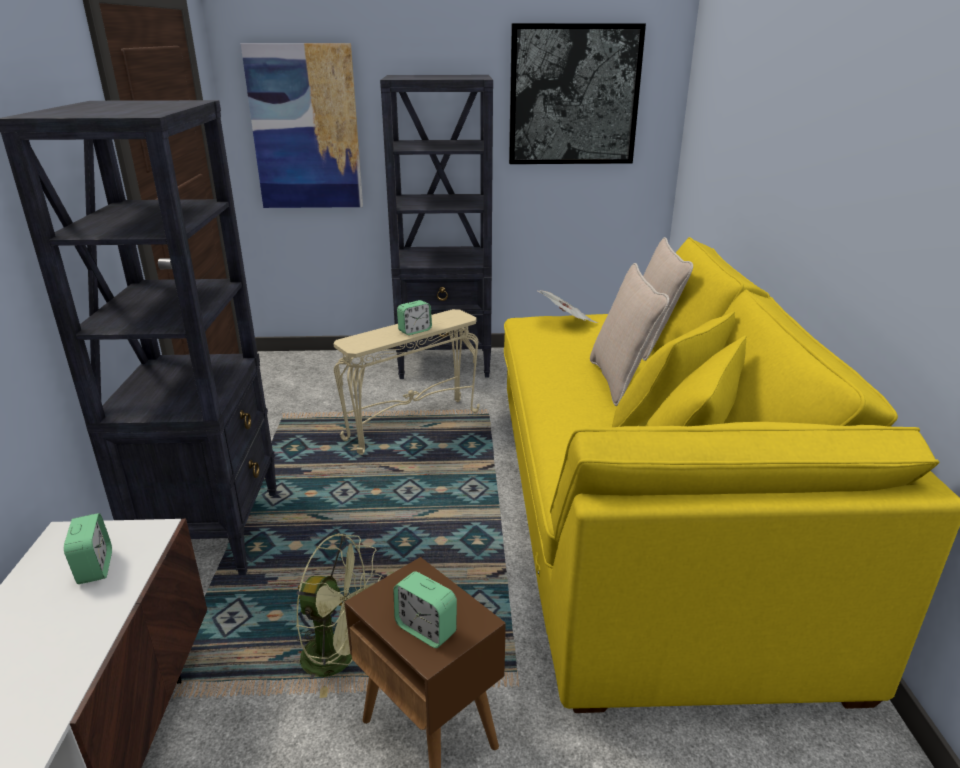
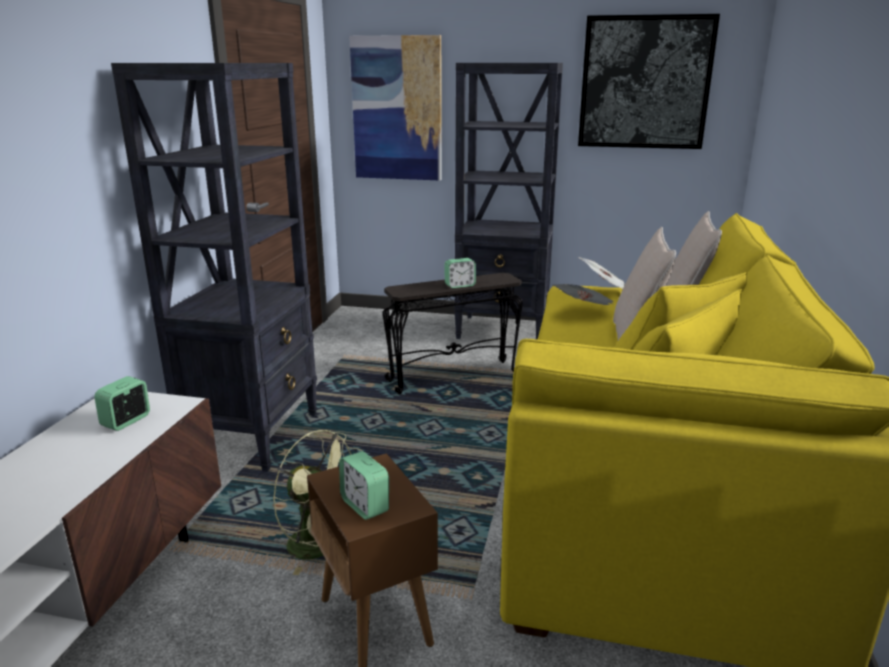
camera: 15 degrees right, 5 degrees down
alarm clock [64,513,112,584] -> alarm clock turned 150 degrees counterclockwise [94,376,150,431]
beige side table [333,309,480,455] -> black side table [383,273,523,394]
none -> newspaper [553,284,613,305]

